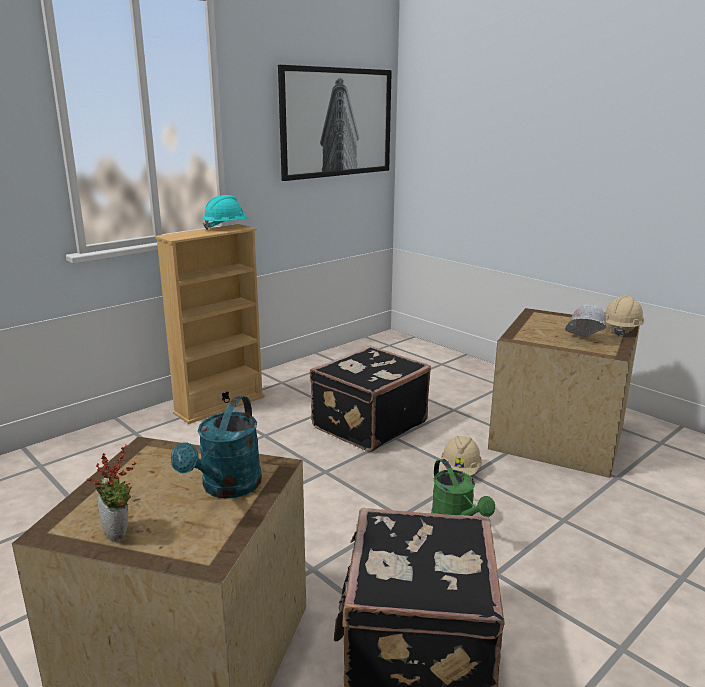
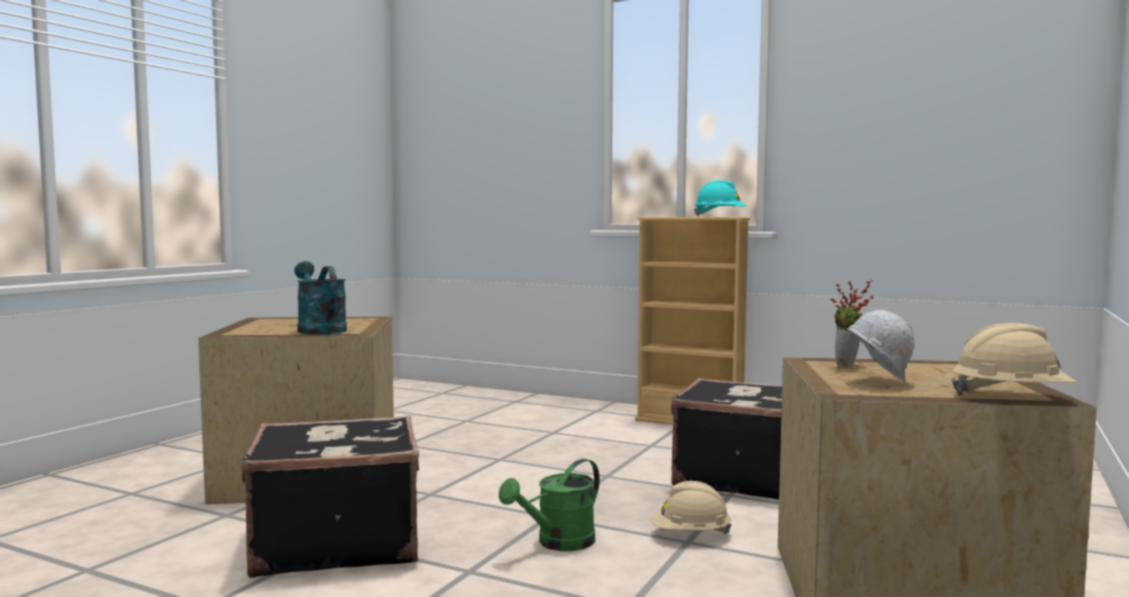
camera: 70 degrees right, 15 degrees down
potted plant [87,445,137,542] -> potted plant moved to [830,279,873,368]
turquoise watering can [171,396,262,498] -> turquoise watering can turned 60 degrees clockwise [294,261,347,335]
picture [278,65,392,181] -> none

